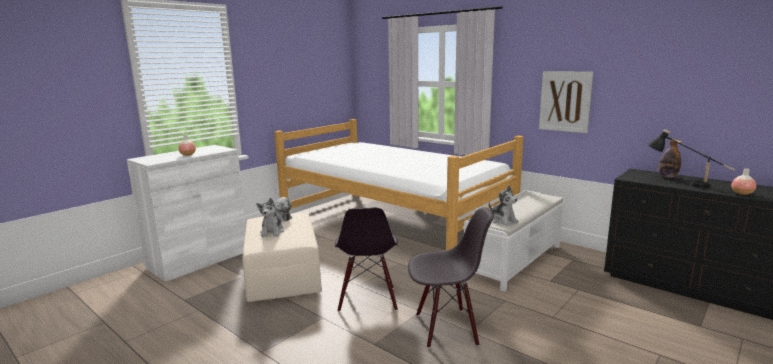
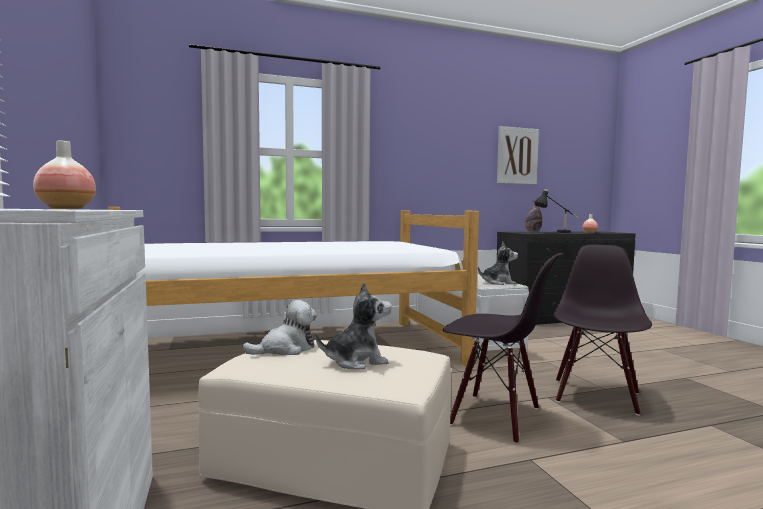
camera: 60 degrees left, 10 degrees down
plush toy [257,198,284,237] -> plush toy turned 45 degrees counterclockwise [316,282,392,369]
picture [539,71,593,133] -> picture moved to [497,126,539,184]

